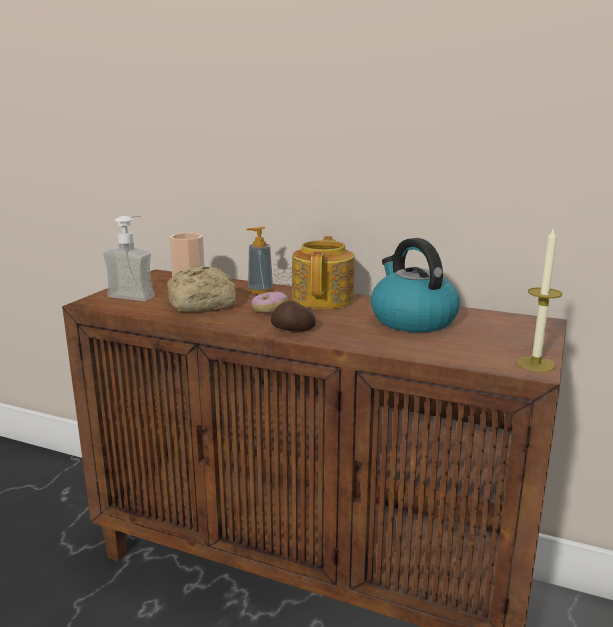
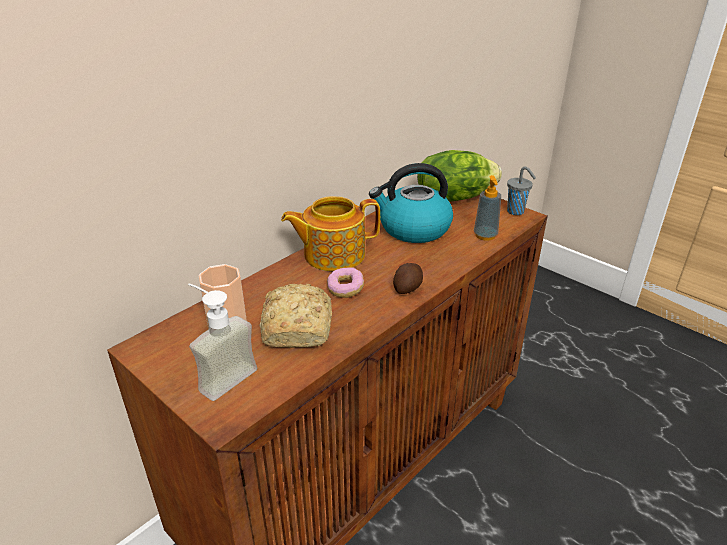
camera: 70 degrees left, 15 degrees up
soap dispenser [247,227,273,294] -> soap dispenser moved to [474,175,501,241]
teapot [292,236,355,309] -> teapot turned 45 degrees counterclockwise [281,196,380,271]
candle [516,227,562,372] -> grey cup [507,167,536,215]
none -> lettuce [417,150,502,202]

